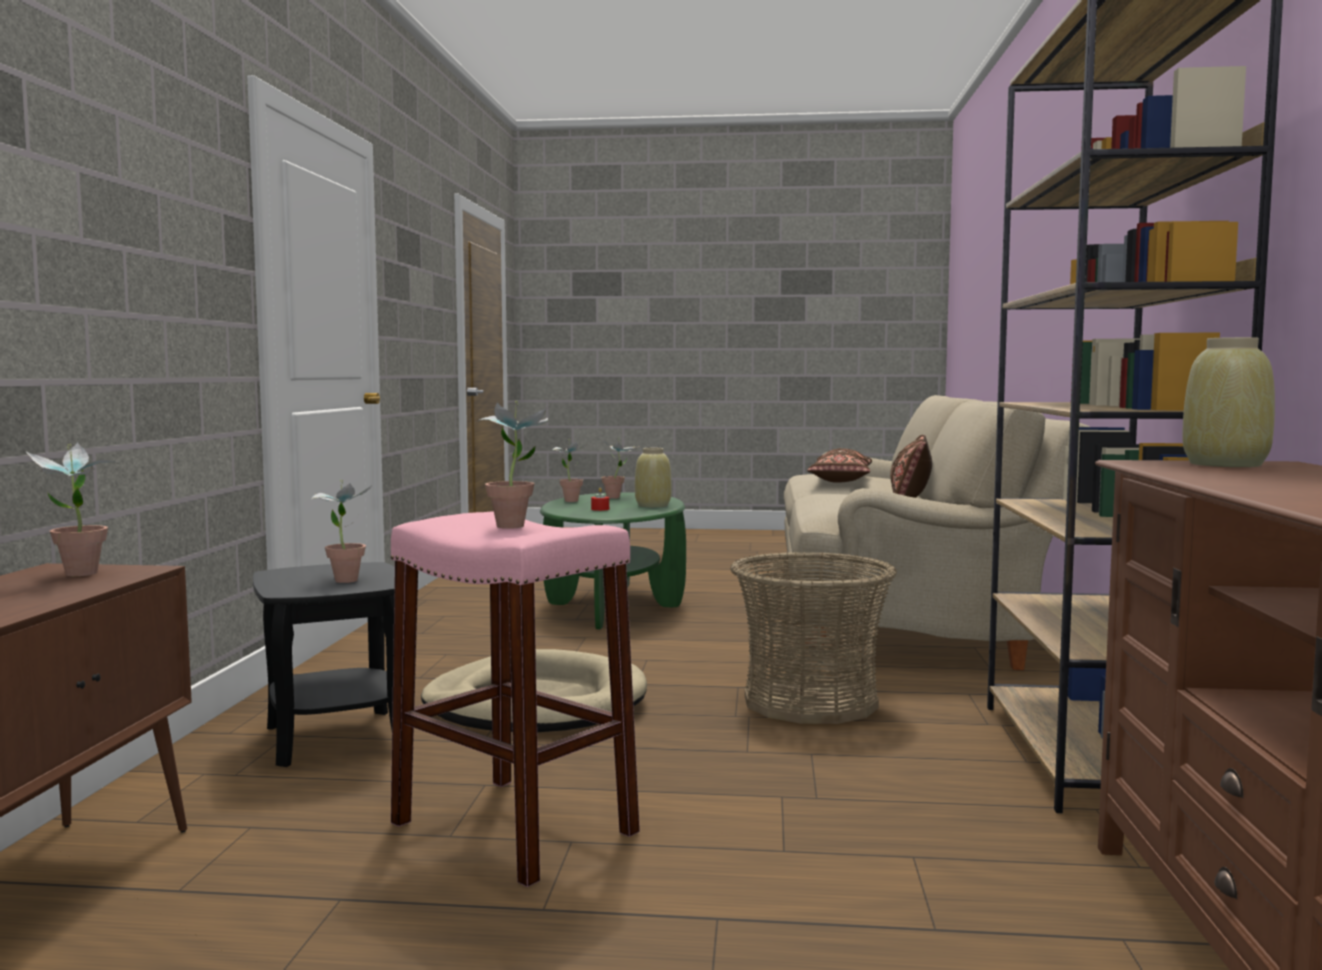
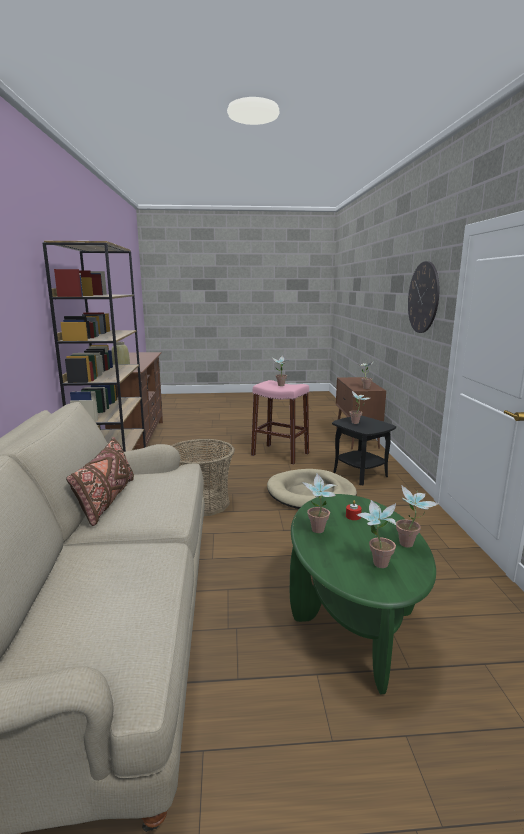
camera: 170 degrees right, 10 degrees up
beige vase [635,448,672,507] -> potted plant [303,474,337,533]
brown pillow [807,448,872,483] -> none
none -> wall clock [408,261,439,333]

